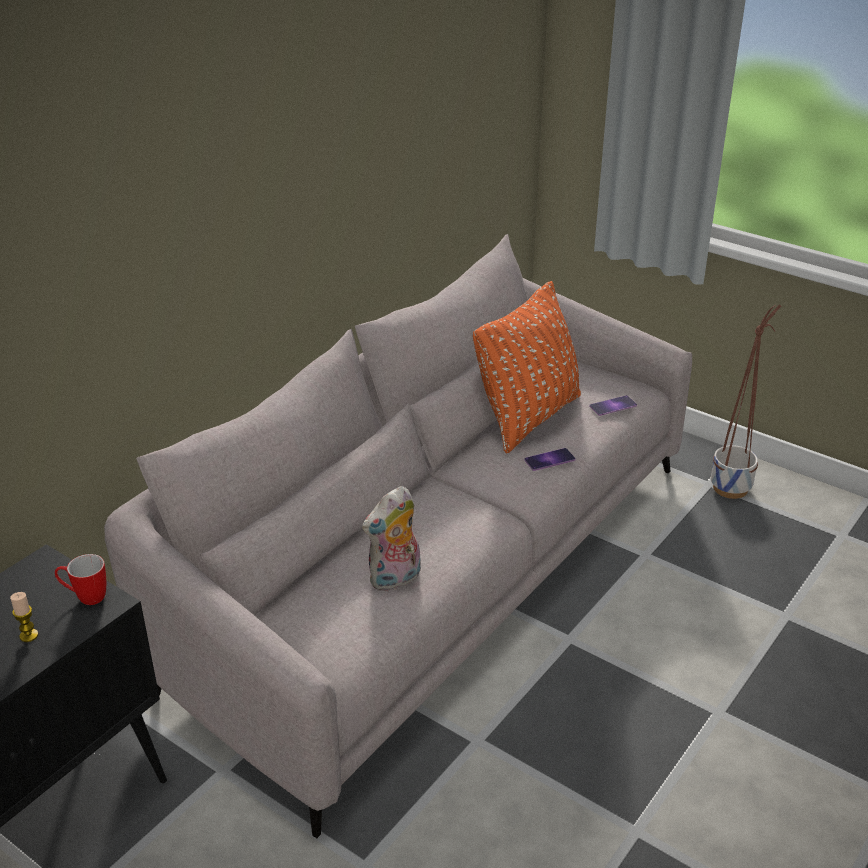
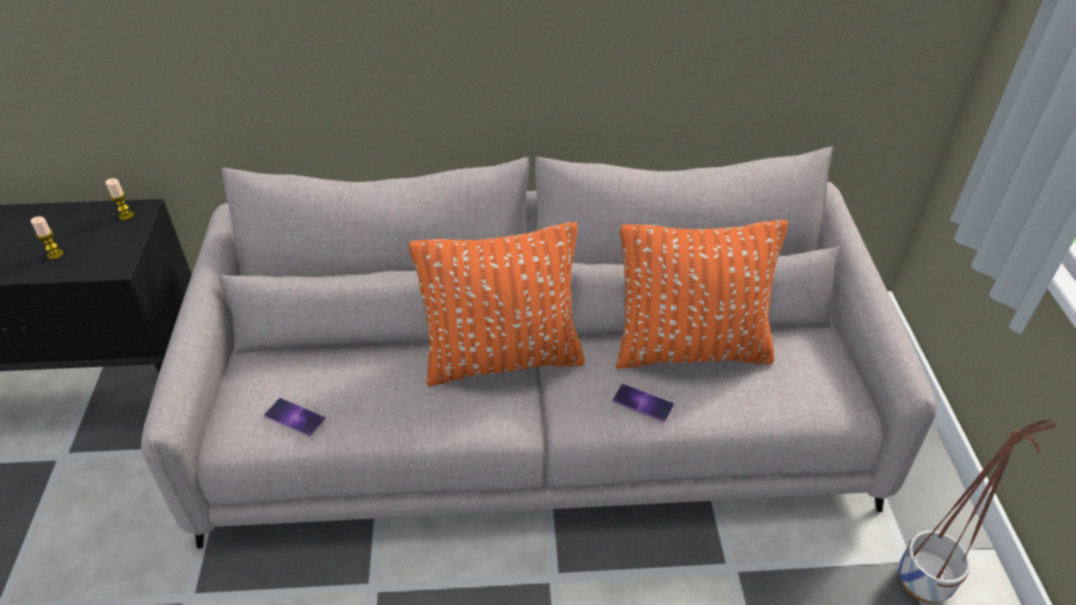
camera: 50 degrees right, 10 degrees up
mug [55,554,106,605] -> none
plush toy [362,486,421,591] -> none
phone [589,395,637,416] -> phone moved to [264,398,325,437]
none -> candle [105,178,134,220]
none -> orange pillow [409,222,585,386]

